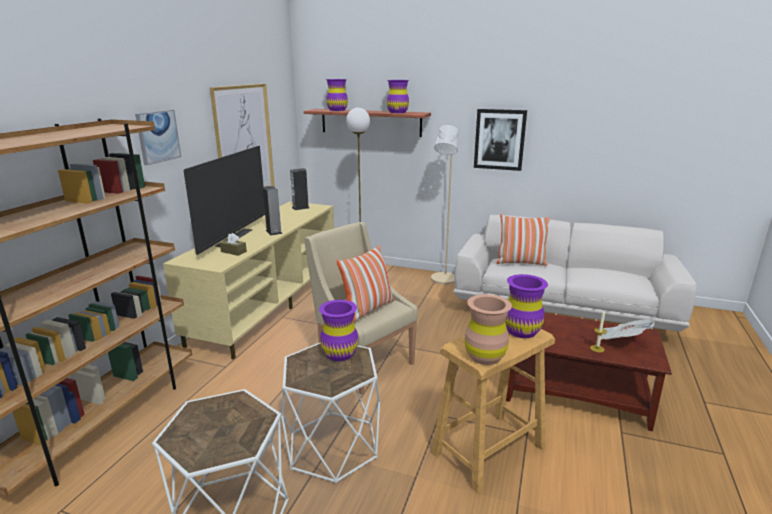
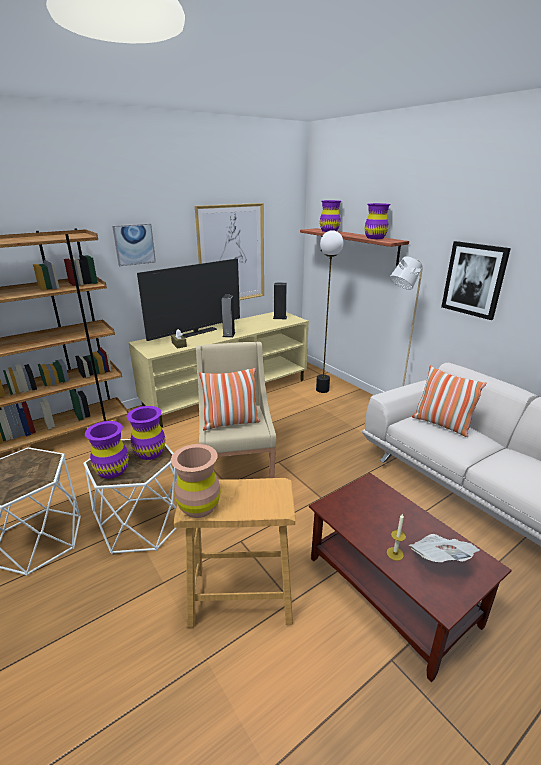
camera: 35 degrees right, 5 degrees up
purple vase [505,274,548,338] -> purple vase moved to [85,421,129,479]

